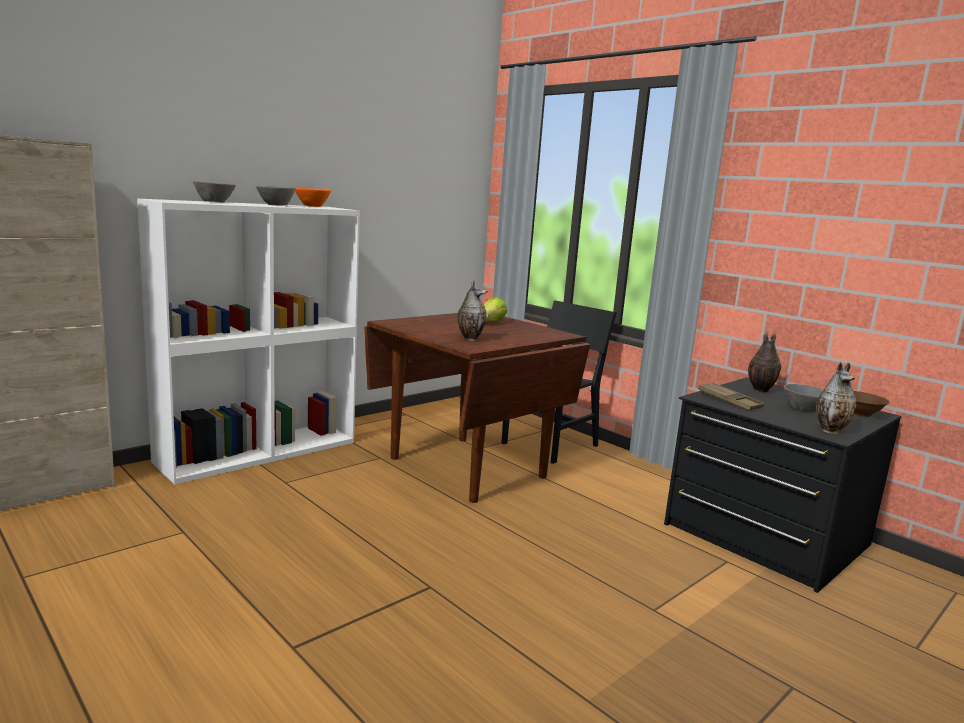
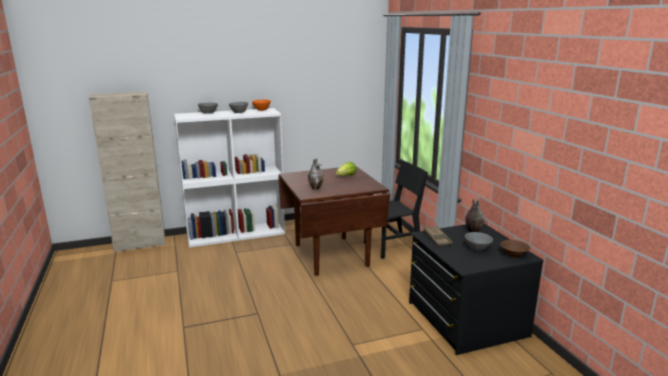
camera: 25 degrees right, 5 degrees up
vase [816,362,857,434] -> none

